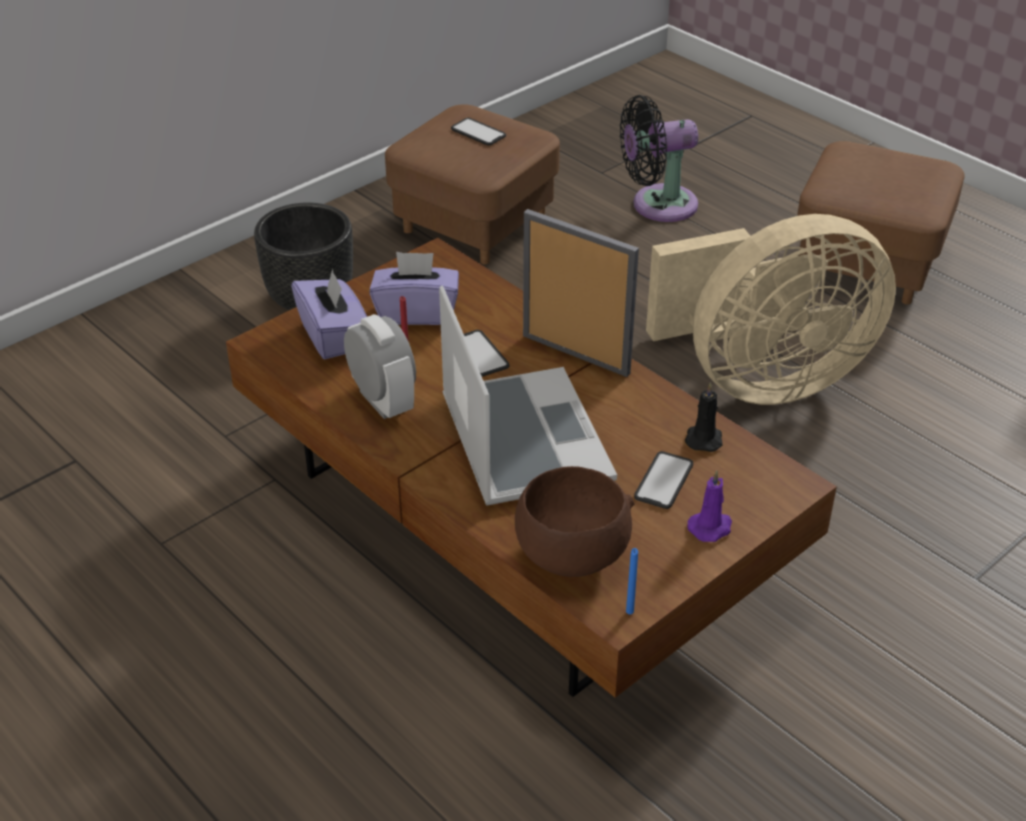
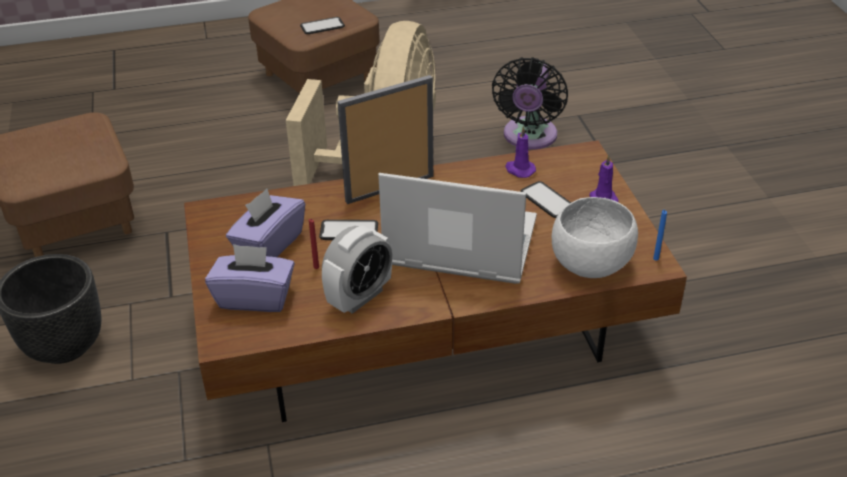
camera: 60 degrees left, 0 degrees up
alarm clock [344,314,416,419] -> alarm clock turned 135 degrees clockwise [322,226,392,314]
phone [451,118,506,145] -> phone moved to [300,17,345,34]
brown bowl [515,466,635,577] -> white bowl [552,197,638,278]
black fan [620,95,698,222] -> black fan moved to [492,57,568,149]
black candle [685,382,723,452] -> purple candle [505,126,536,178]

